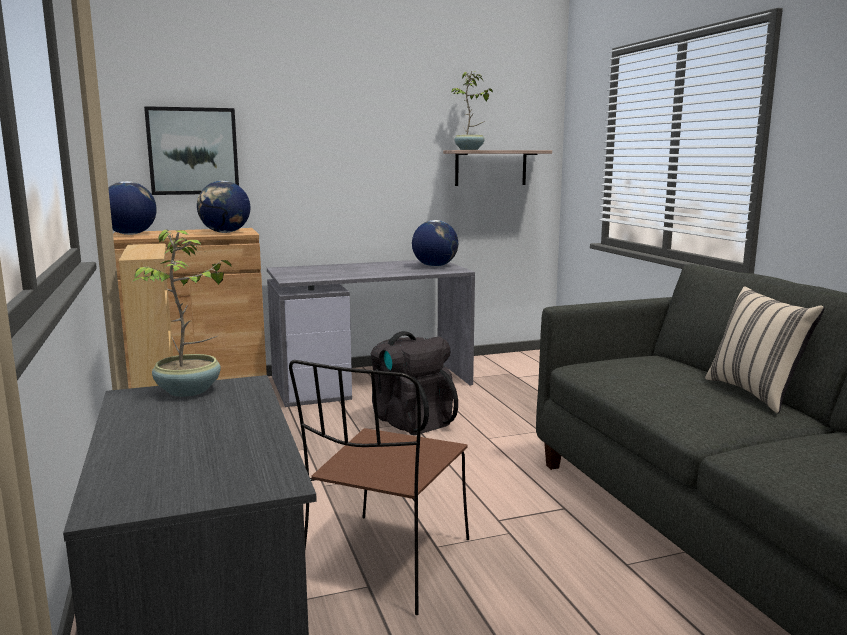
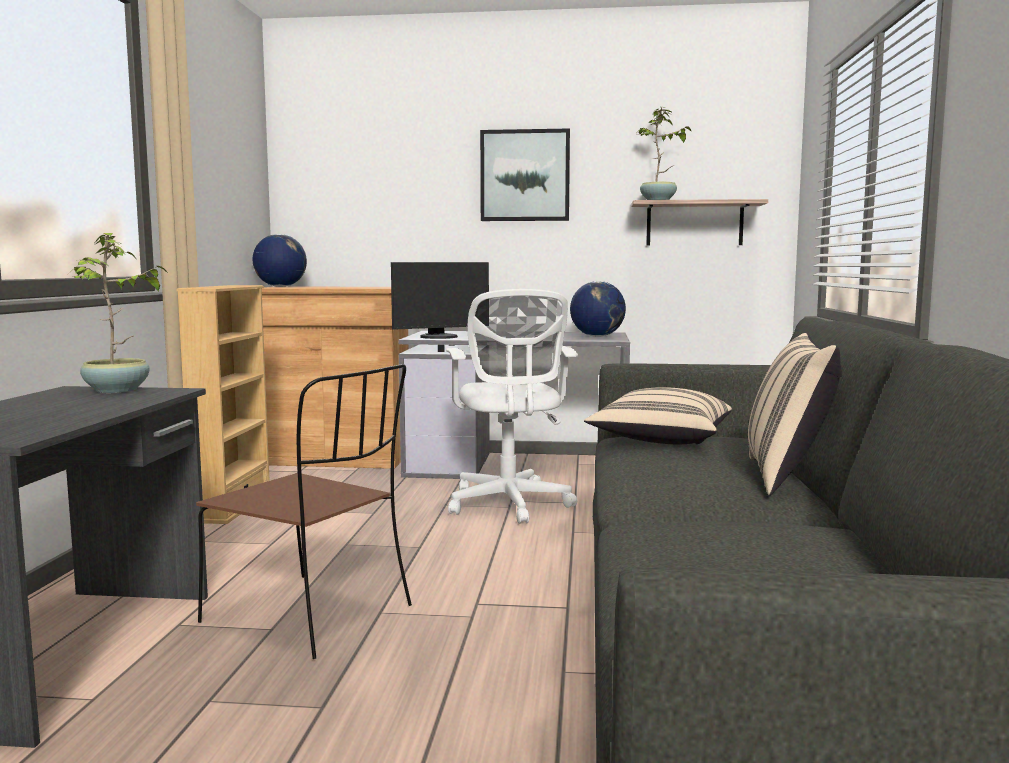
camera: 25 degrees right, 5 degrees down
picture [144,106,239,195] -> picture moved to [480,128,570,221]
globe [197,181,250,233] -> none
brown chair [289,360,469,615] -> brown chair turned 105 degrees counterclockwise [196,364,412,659]
black backpack [371,331,458,435] -> white office chair [446,289,578,524]
none -> monitor [391,262,489,339]
none -> beige pillow [584,387,732,444]

